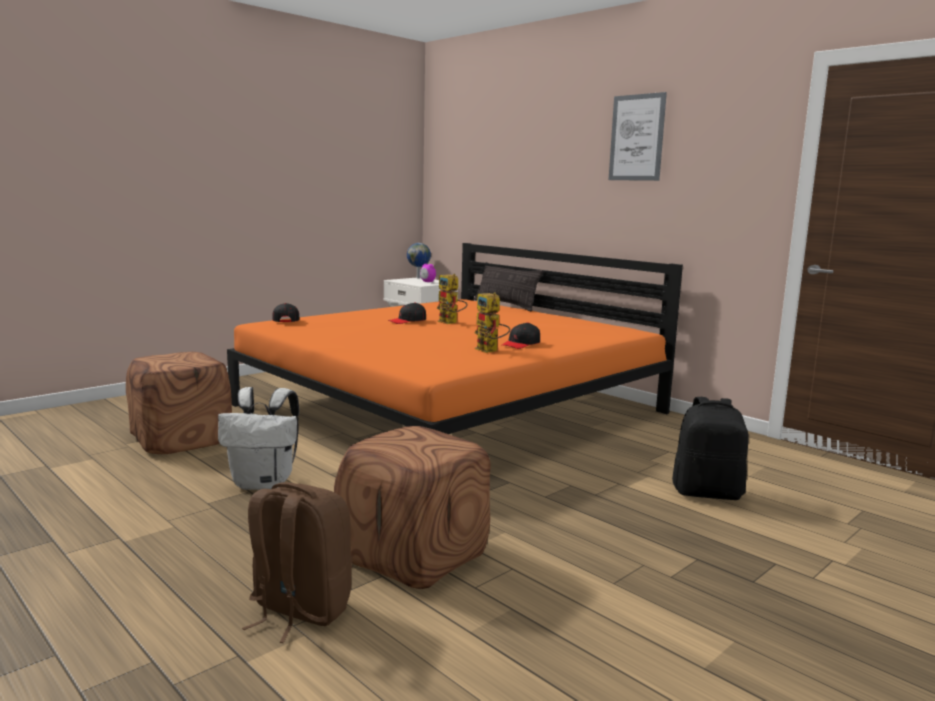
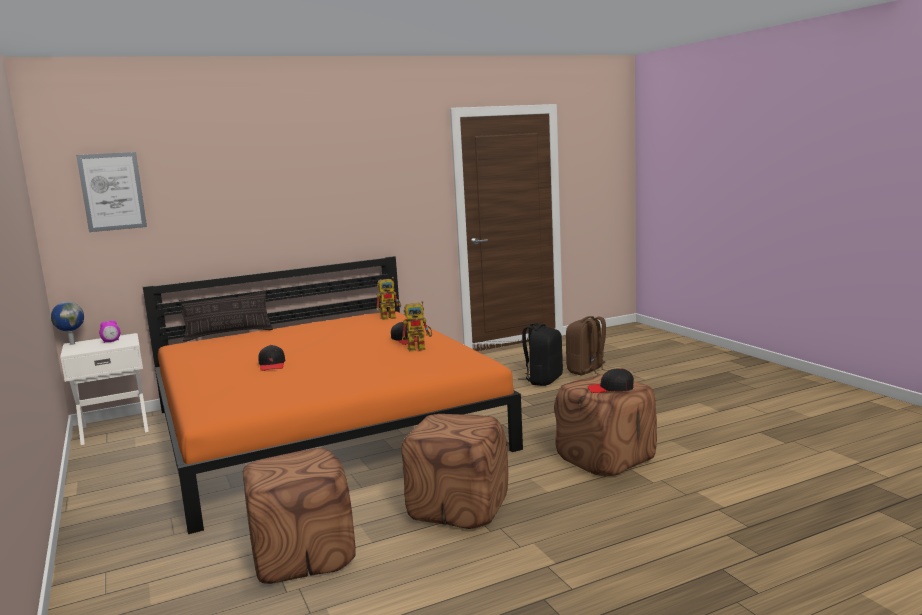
camera: 70 degrees left, 0 degrees up
white backpack [218,387,299,490] -> brown ottoman [401,414,508,529]
brown backpack [242,482,353,643] -> brown backpack moved to [566,316,608,375]
black cap [272,303,300,322] -> black cap moved to [588,368,634,393]
toy robot [437,274,468,324] -> toy robot moved to [376,277,401,320]
picture [609,92,667,181] -> picture moved to [76,152,147,232]

